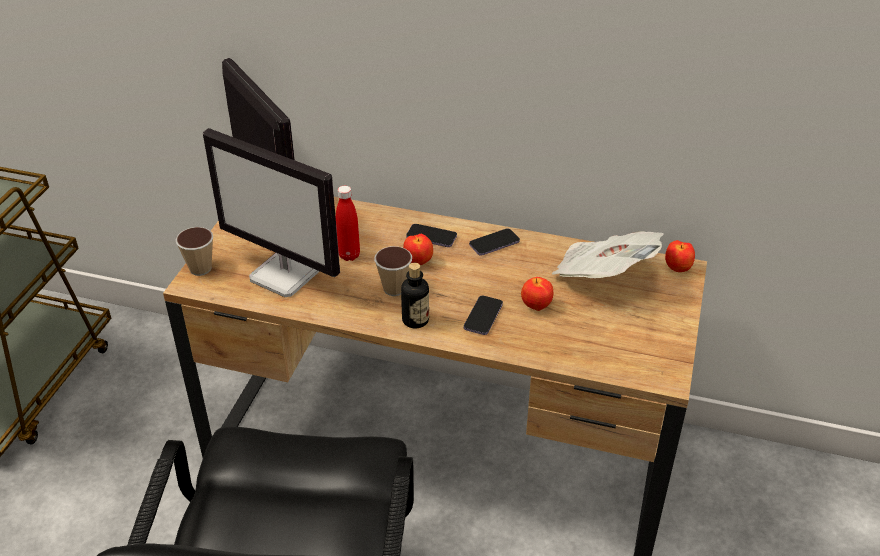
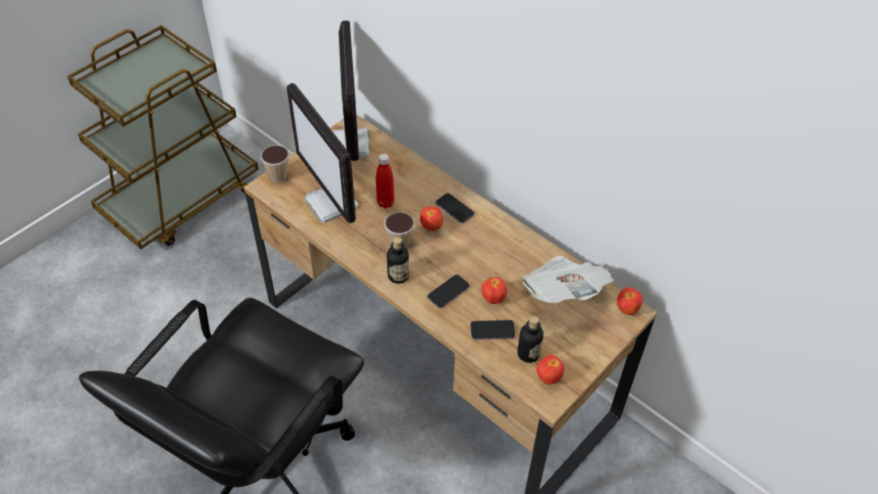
camera: 25 degrees right, 10 degrees up
phone [469,228,520,256] -> phone moved to [470,320,515,340]
none -> bottle [517,316,544,363]
none -> apple [537,355,564,385]

